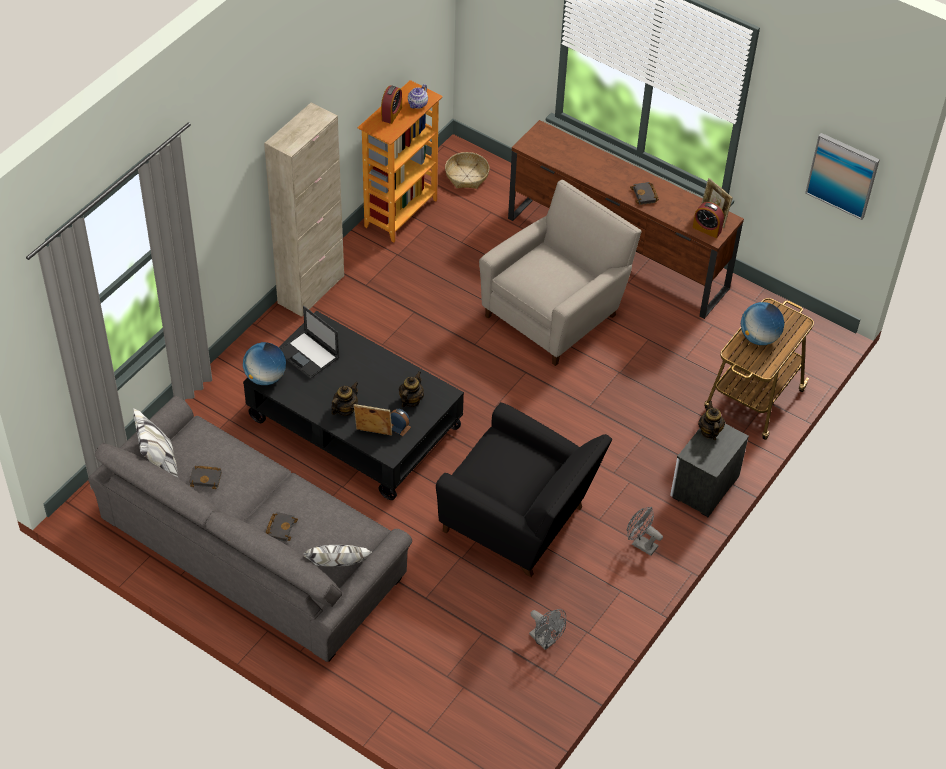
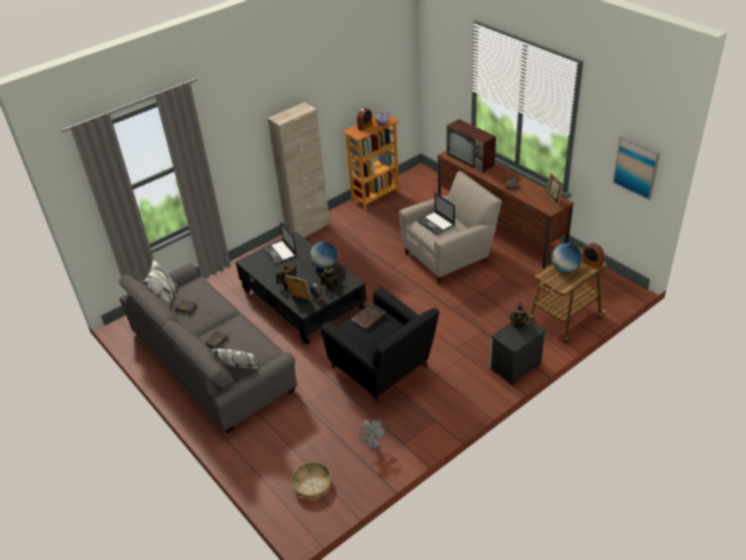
camera: 20 degrees right, 10 degrees down
globe [243,342,286,385] -> globe moved to [310,241,337,269]
basket [445,152,490,189] -> basket moved to [291,462,331,500]
grey fan [627,507,663,556] -> none
alarm clock [693,202,724,238] -> alarm clock moved to [582,243,604,270]
none -> brown book [351,304,387,330]
none -> laptop [417,192,455,235]
none -> television [446,119,496,173]

